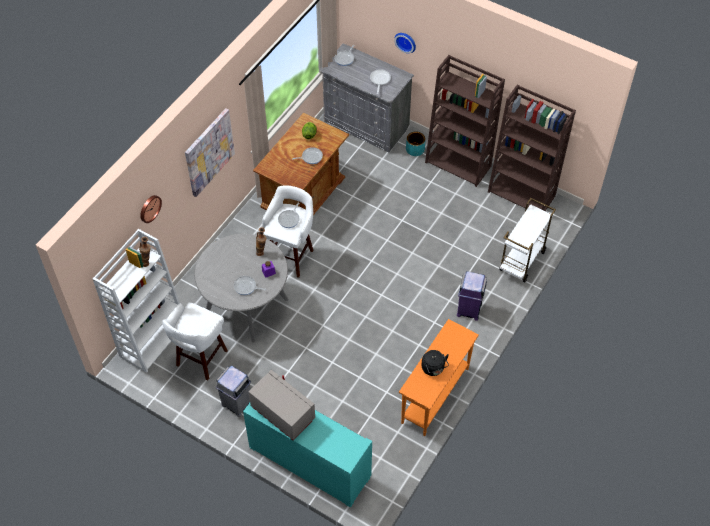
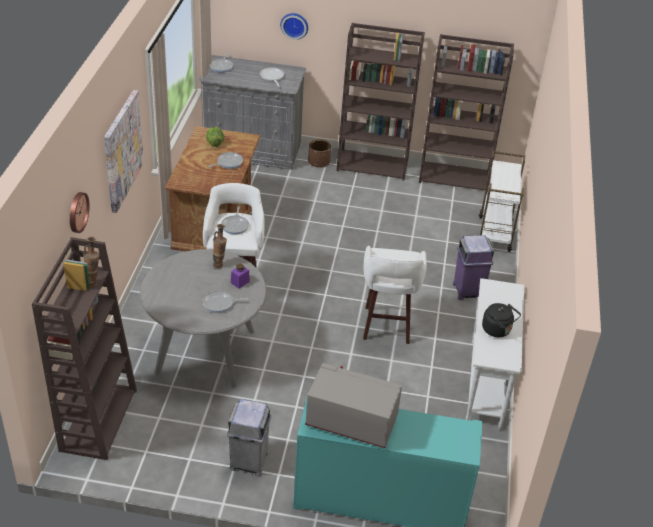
camera: 25 degrees left, 15 degrees down
white bookcase [93,229,180,373] -> brown bookcase [32,237,137,460]
white stool [162,302,228,380] -> white stool moved to [363,246,427,344]
orange console table [399,319,479,436] -> white console table [466,278,524,430]
turquoise planter [406,131,426,156] -> brown planter [308,140,331,168]

